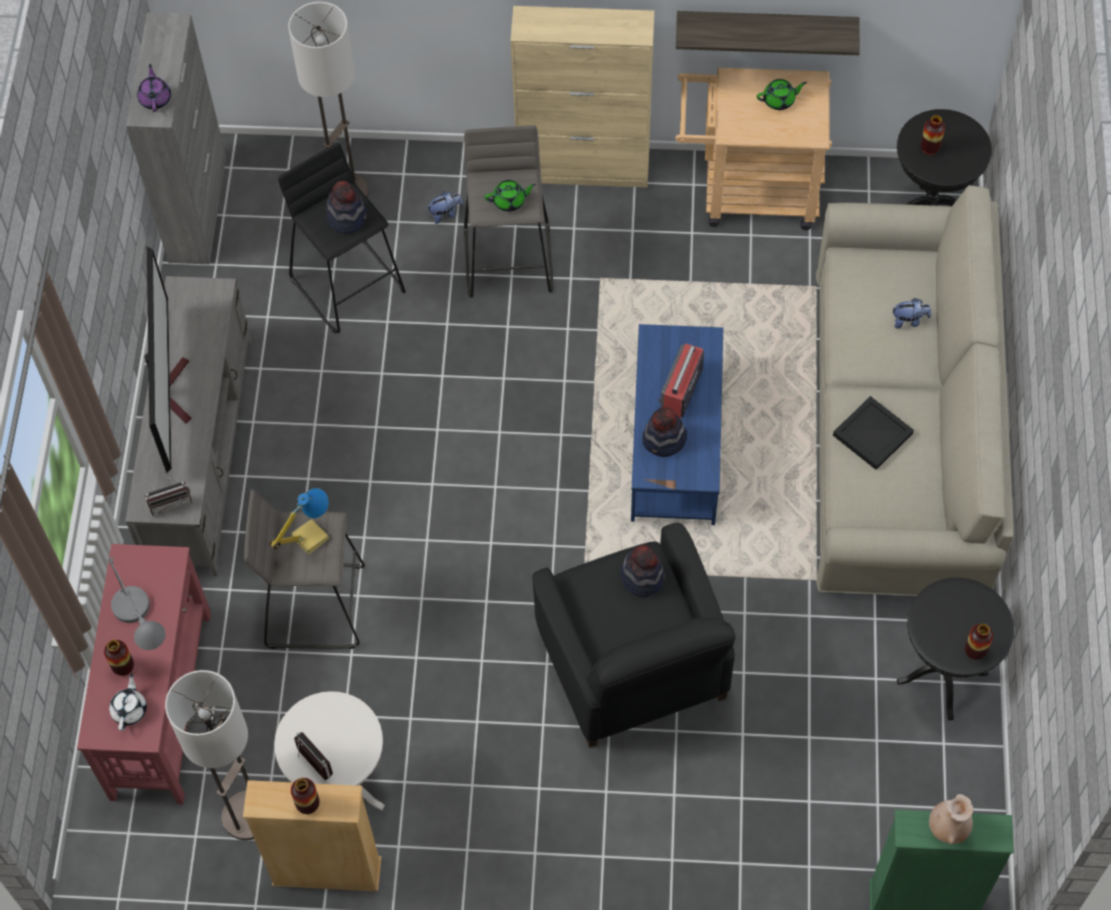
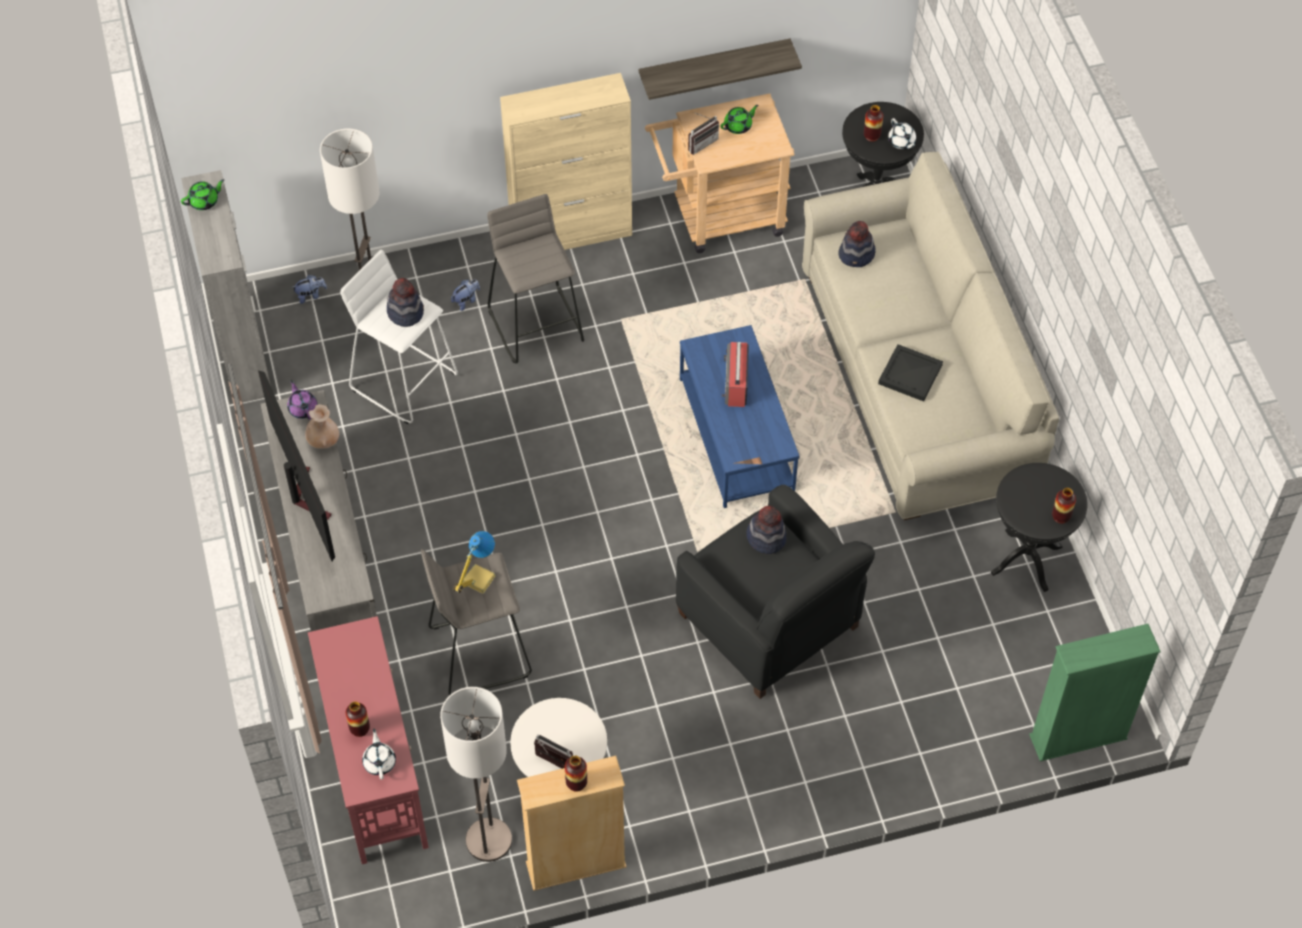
camera: 20 degrees left, 5 degrees down
grey table lamp [106,557,166,650] -> none
purple teapot [137,64,171,112] -> purple teapot moved to [287,380,318,420]
radio [145,471,192,516] -> radio moved to [688,112,719,155]
black stool [278,143,406,333] -> white stool [340,250,458,424]
green teapot [485,180,536,212] -> green teapot moved to [181,179,224,210]
hat [642,407,687,457] -> hat moved to [838,221,876,267]
plush toy [893,298,931,329] -> plush toy moved to [292,275,327,304]
beige vase [929,794,973,844] -> beige vase moved to [305,404,339,449]
none -> white teapot [888,118,916,149]

